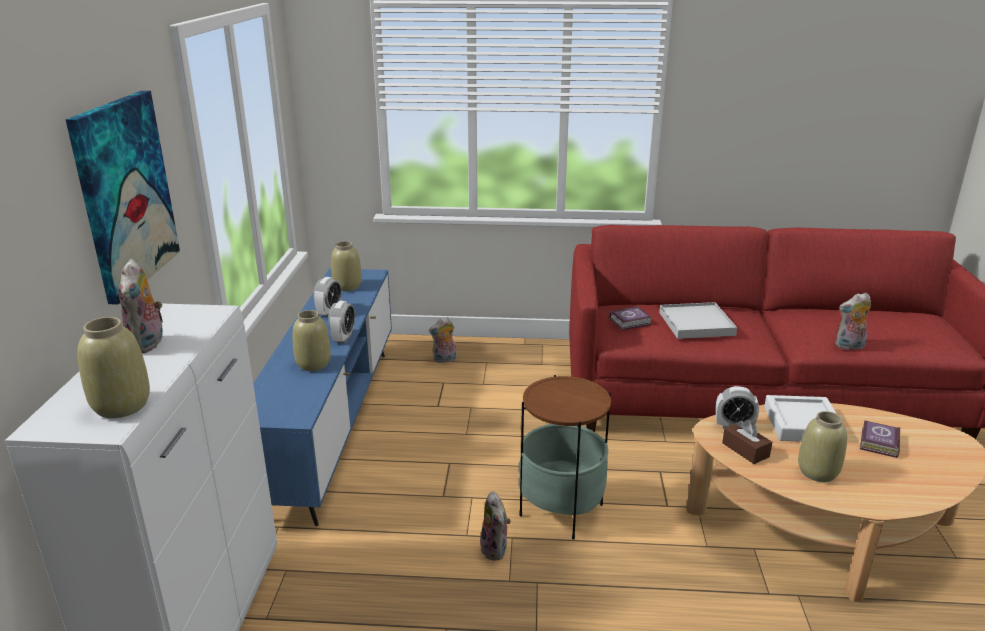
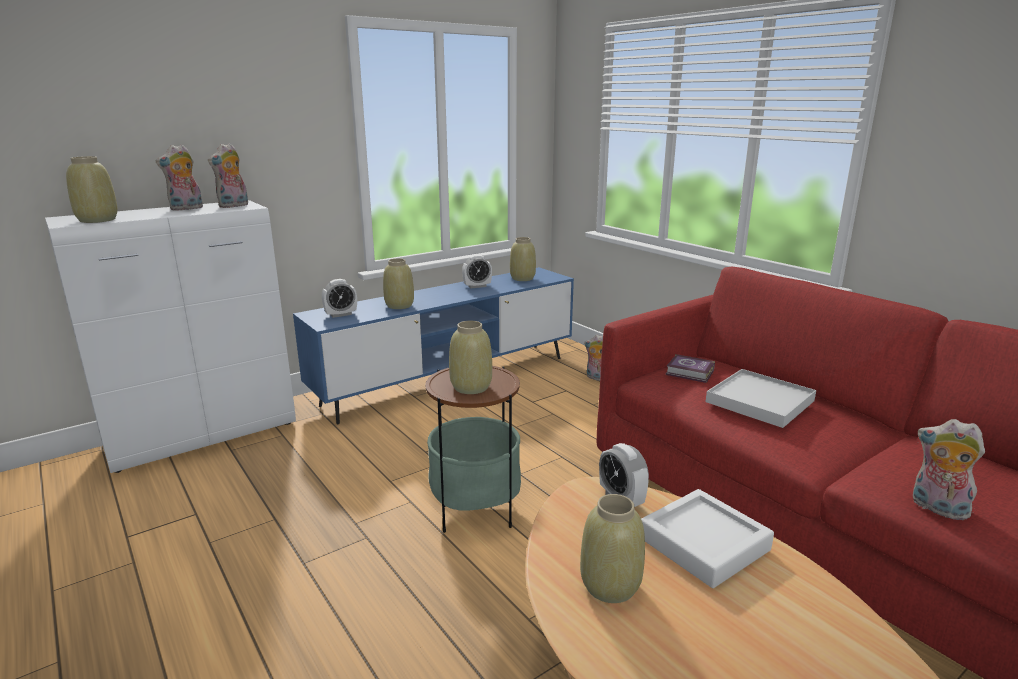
camera: 50 degrees right, 5 degrees down
picture [66,91,180,305] -> none
alarm clock [328,301,355,343] -> alarm clock moved to [322,279,357,318]
plush toy [478,491,511,561] -> plush toy moved to [208,143,248,208]
brown tissue box [722,420,772,464] -> none
book [860,420,900,458] -> none
none -> beige vase [449,321,492,394]

